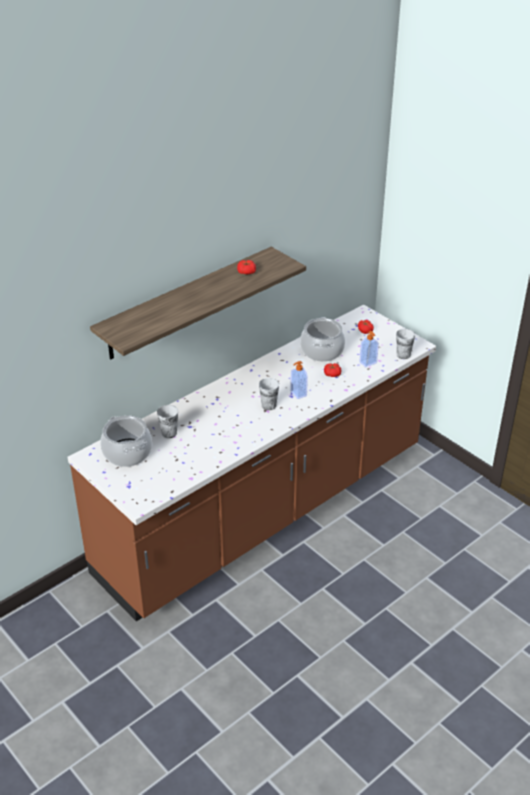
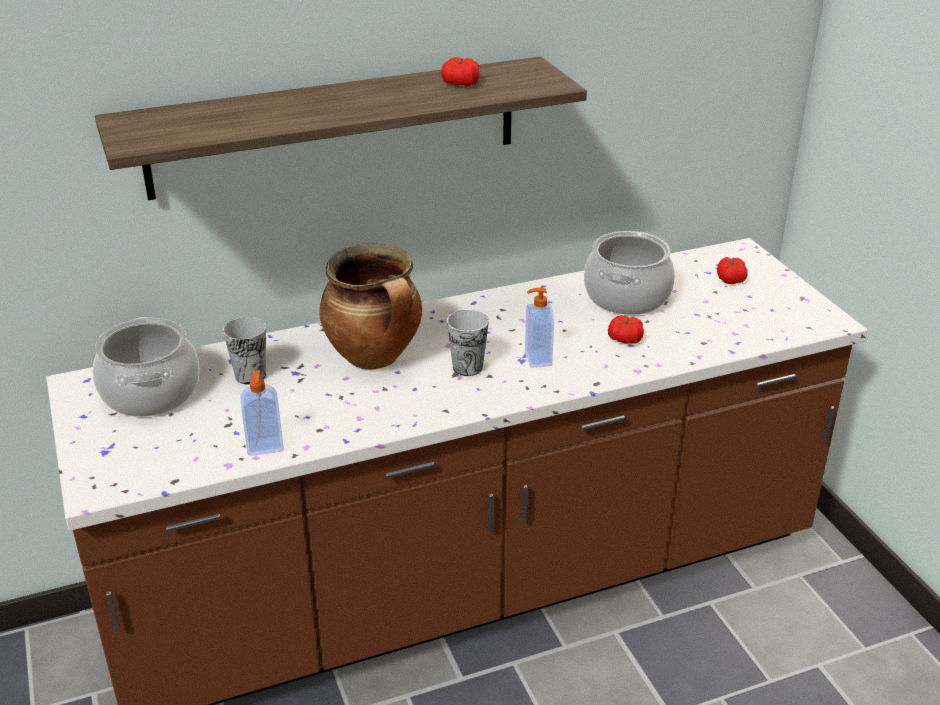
camera: 20 degrees right, 5 degrees down
soap dispenser [359,331,379,367] -> soap dispenser moved to [241,370,284,456]
cup [396,329,415,359] -> none
none -> cooking pot [319,244,422,369]

